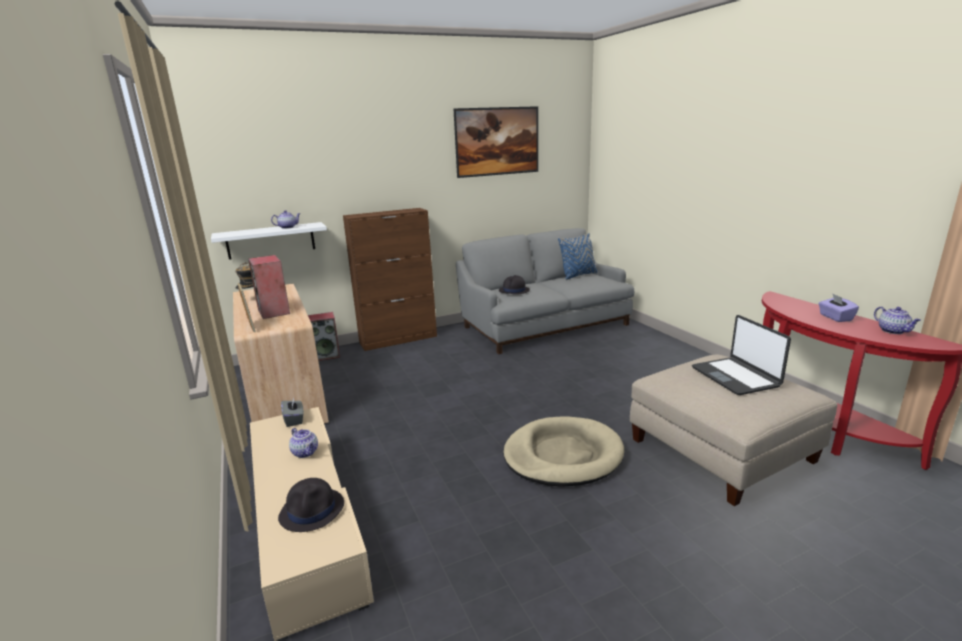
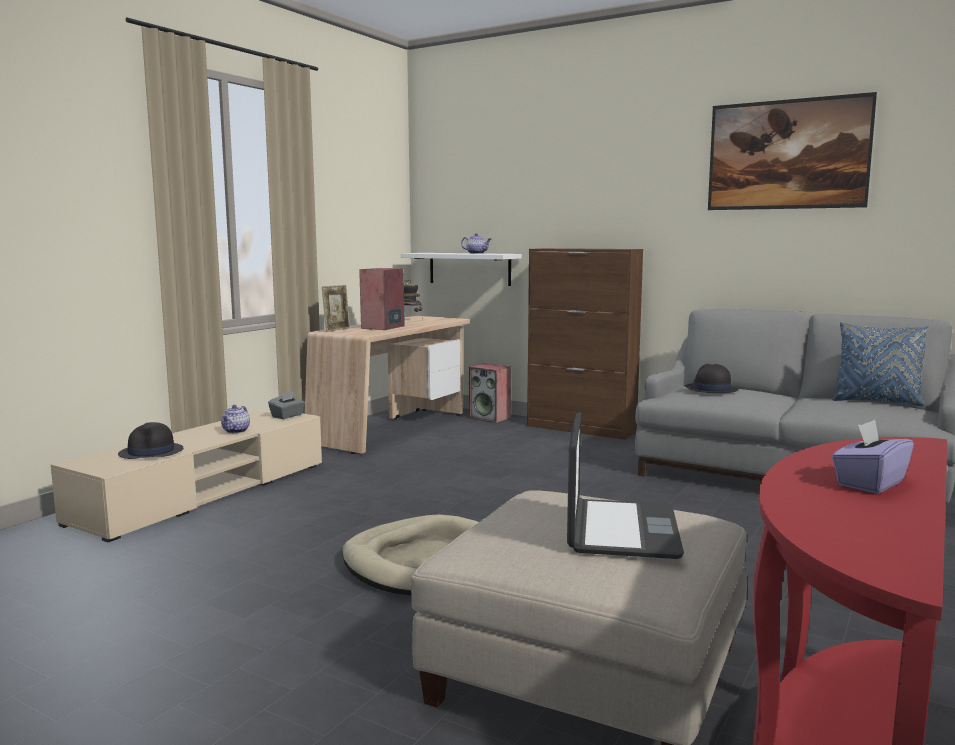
camera: 55 degrees right, 10 degrees down
laptop [692,315,791,395] -> laptop turned 150 degrees clockwise [567,412,684,559]
teapot [874,307,921,334] -> none

